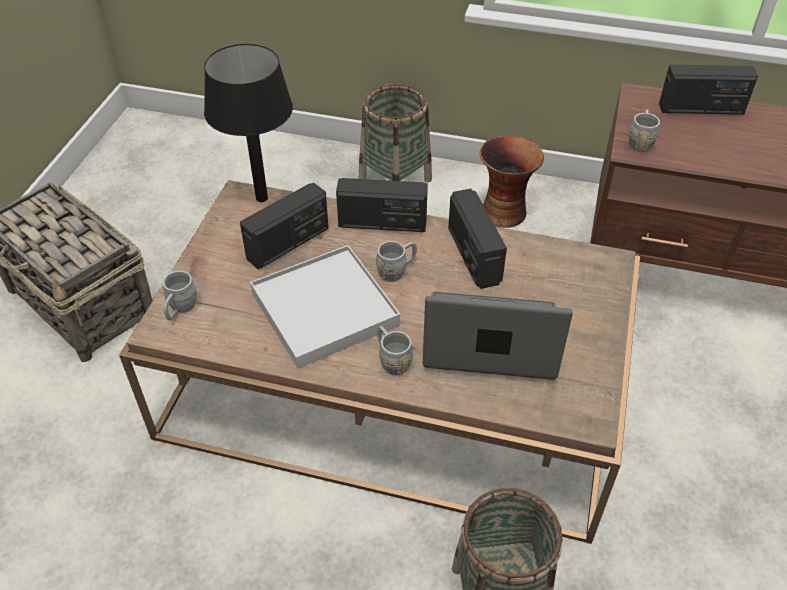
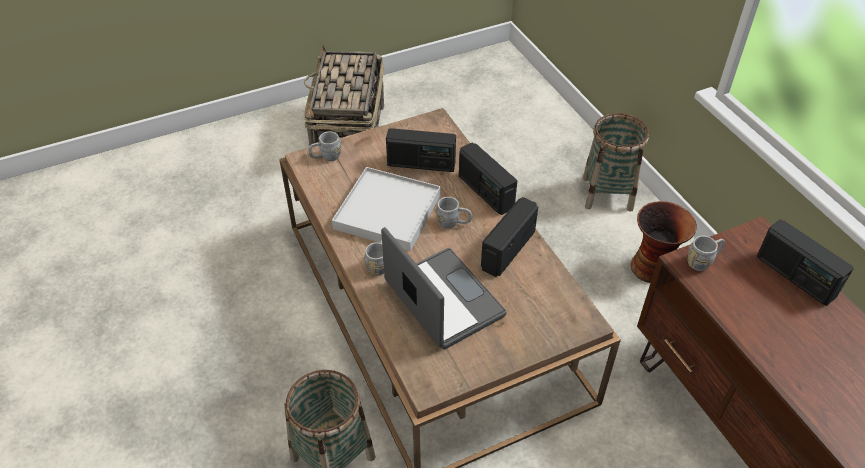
camera: 50 degrees right, 0 degrees up
black table lamp [204,44,293,202] -> none

